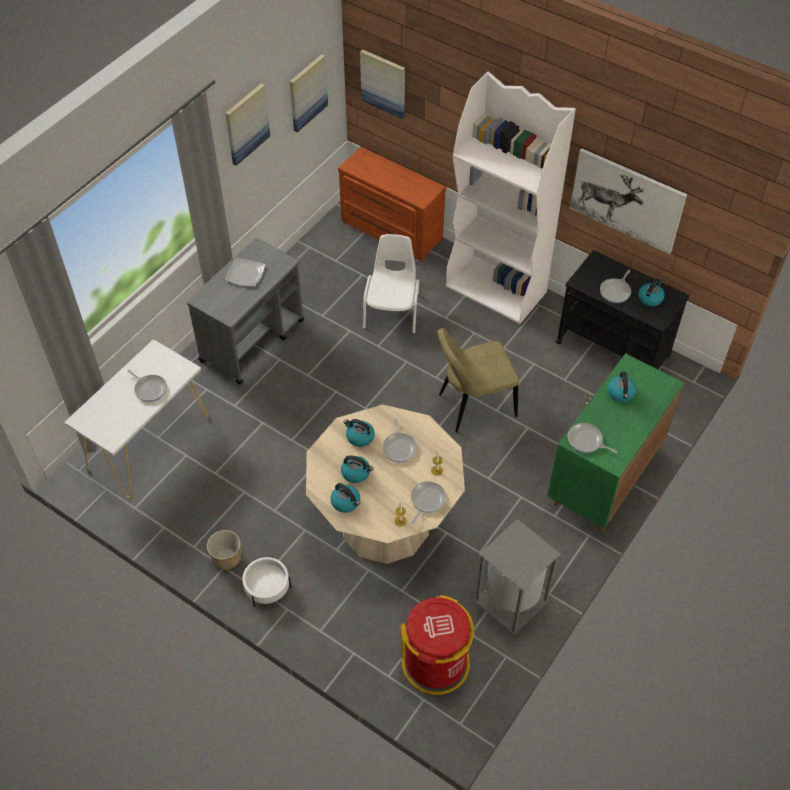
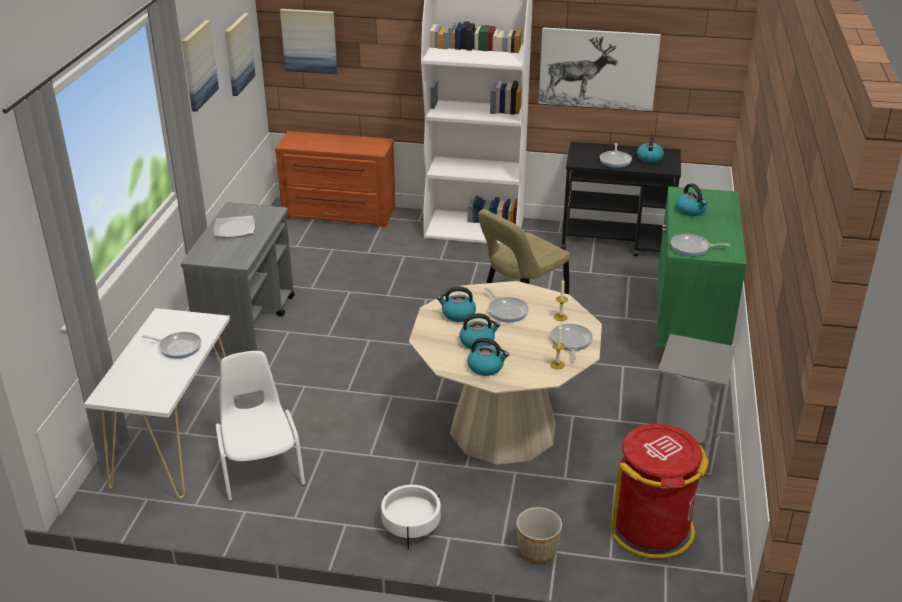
camera: 25 degrees left, 20 degrees down
planter [207,530,241,570] -> planter moved to [516,507,562,563]
white chair [363,234,419,334] -> white chair moved to [216,351,305,501]

